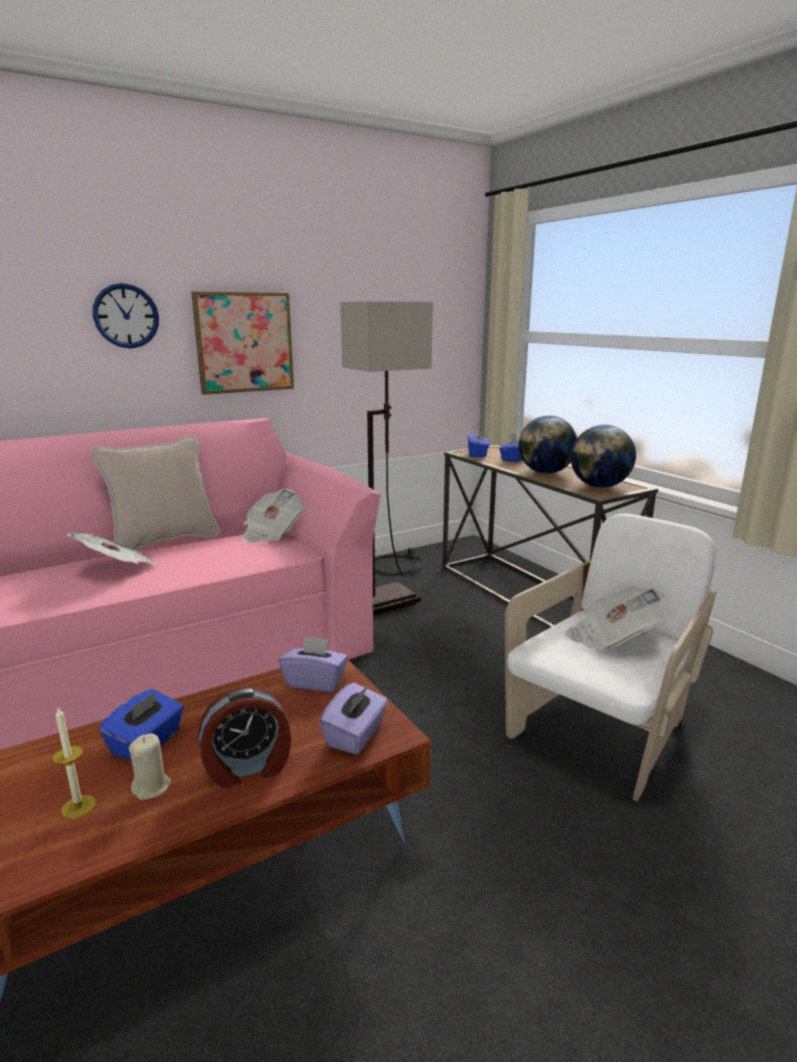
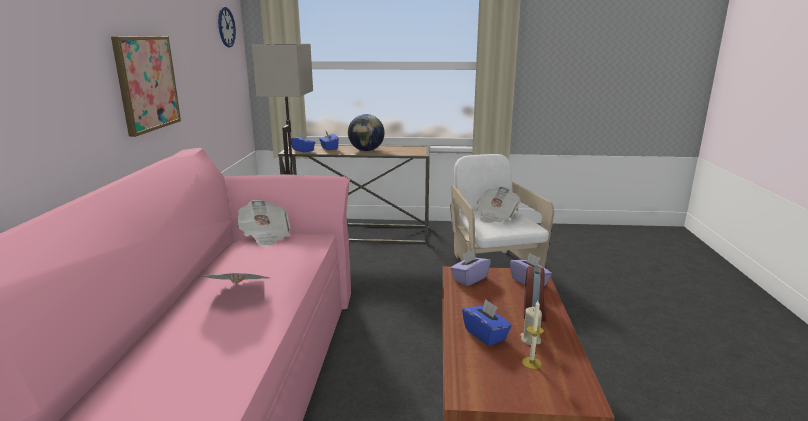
camera: 55 degrees left, 0 degrees up
beige pillow [91,436,220,550] -> none
wall clock [93,283,159,348] -> wall clock moved to [218,7,236,48]
globe [571,425,636,488] -> none

